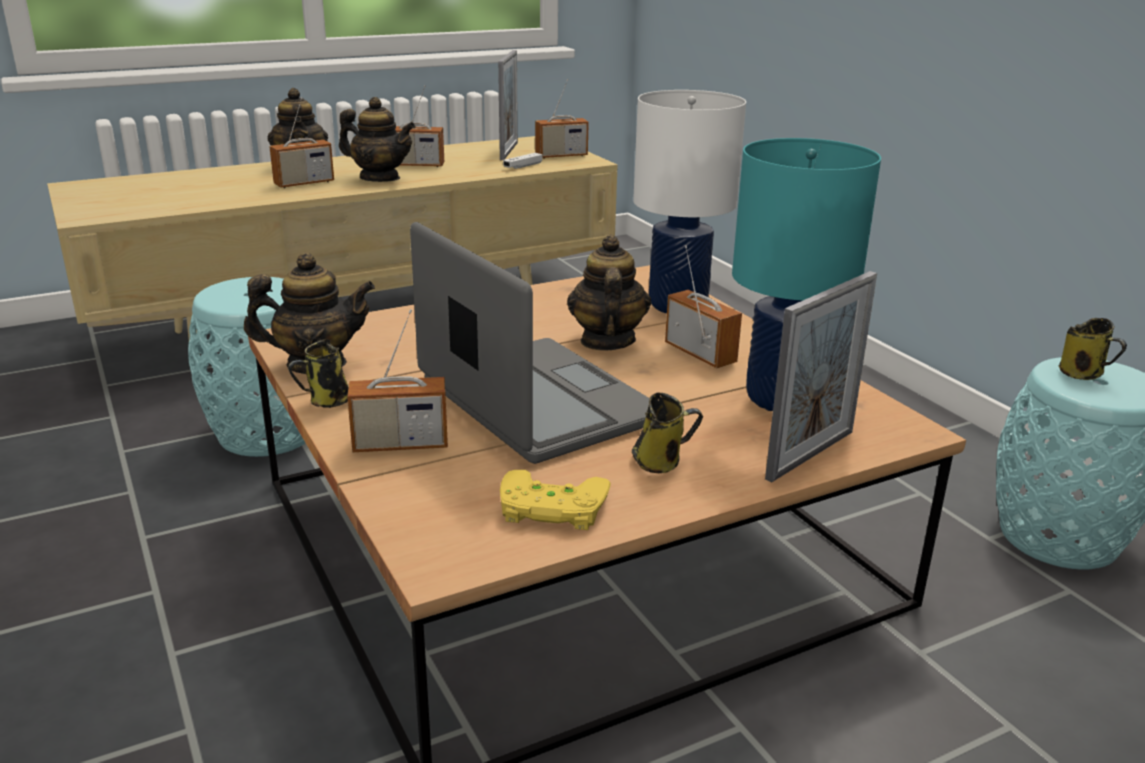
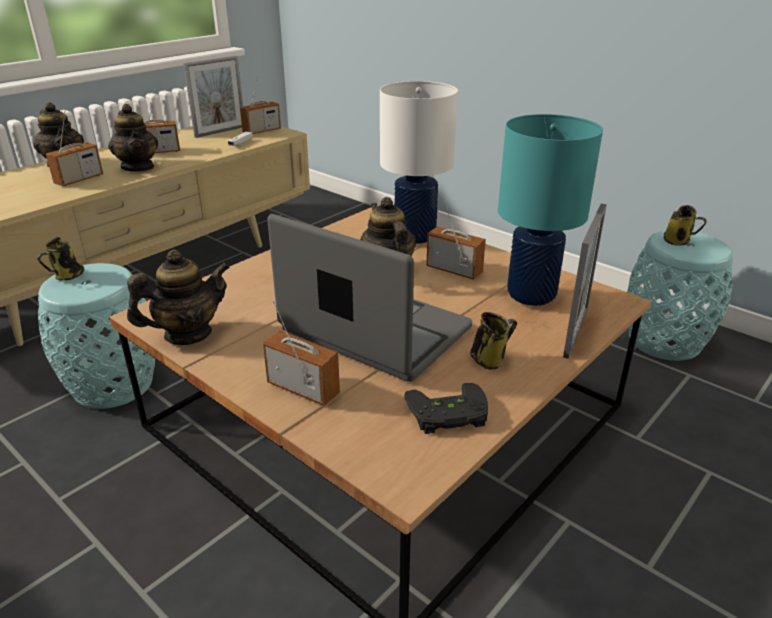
camera: 20 degrees left, 5 degrees up
mug [288,339,349,408] -> mug moved to [37,237,84,280]
teapot [339,97,415,182] -> teapot turned 60 degrees clockwise [108,104,158,172]
radio [347,309,448,452] -> radio turned 120 degrees counterclockwise [263,301,340,406]
picture frame [498,50,518,160] -> picture frame turned 60 degrees clockwise [183,56,243,138]
yellow game controller [500,470,611,530] -> black game controller [404,383,488,434]

